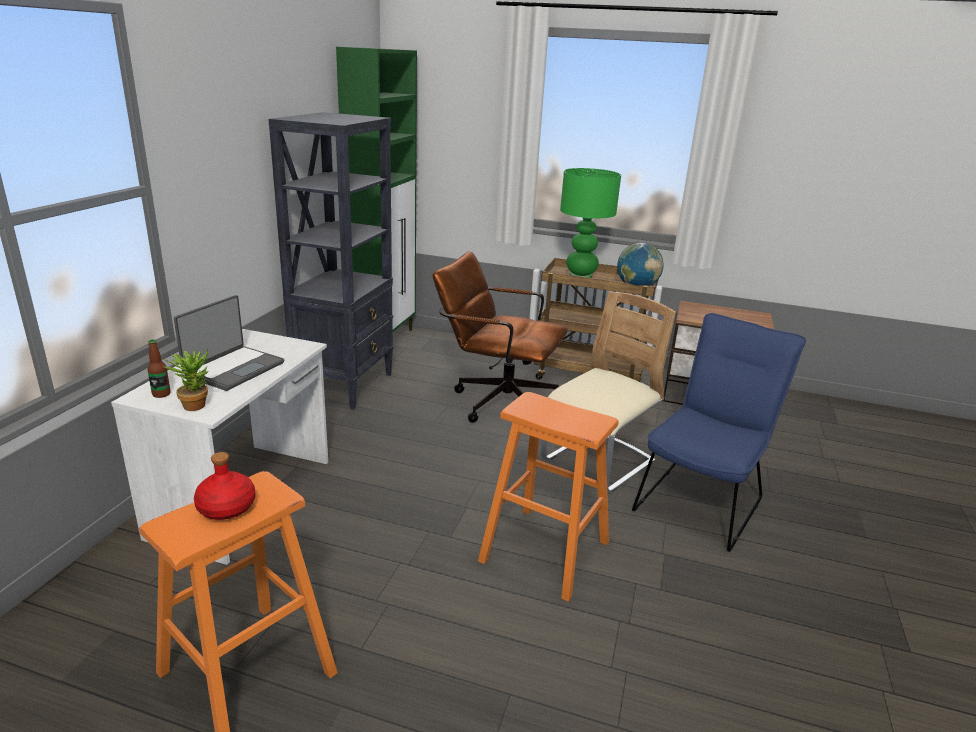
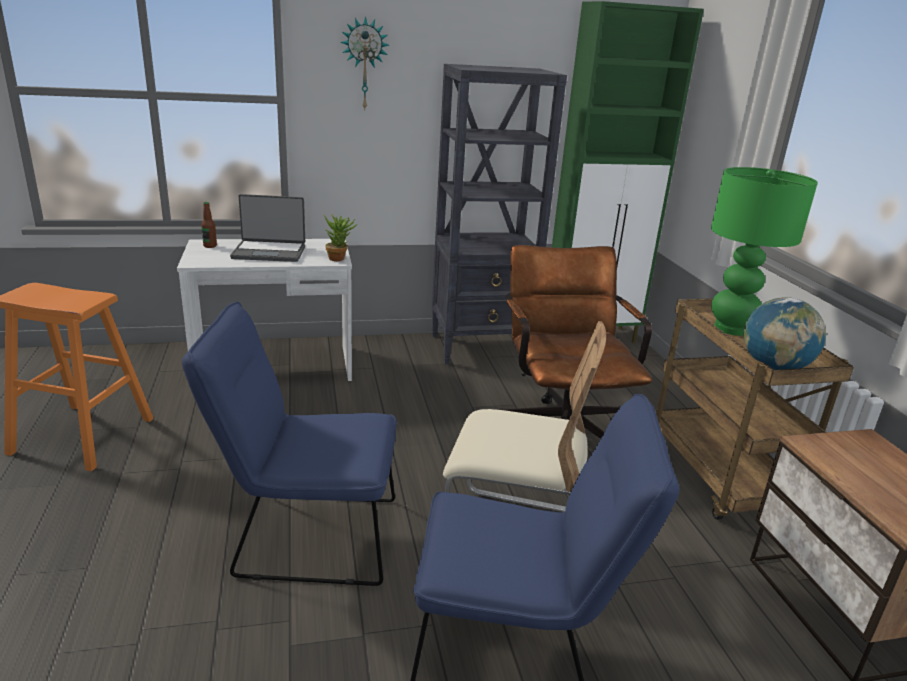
camera: 60 degrees right, 0 degrees up
potted plant [163,348,209,411] -> potted plant moved to [323,215,357,261]
red bottle [194,452,256,520] -> none
orange stool [478,392,619,602] -> blue chair [182,302,397,586]
none -> wall clock [340,16,389,109]

